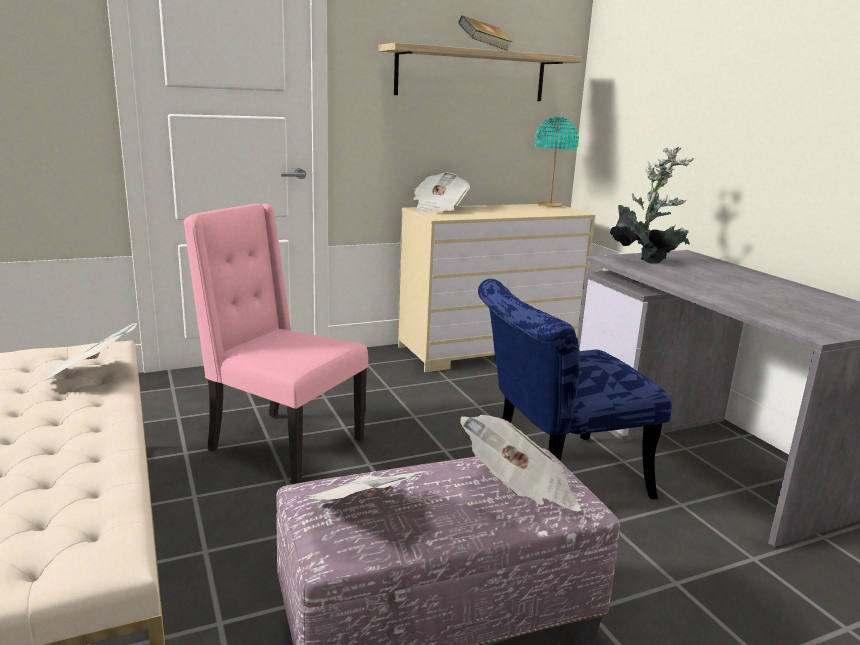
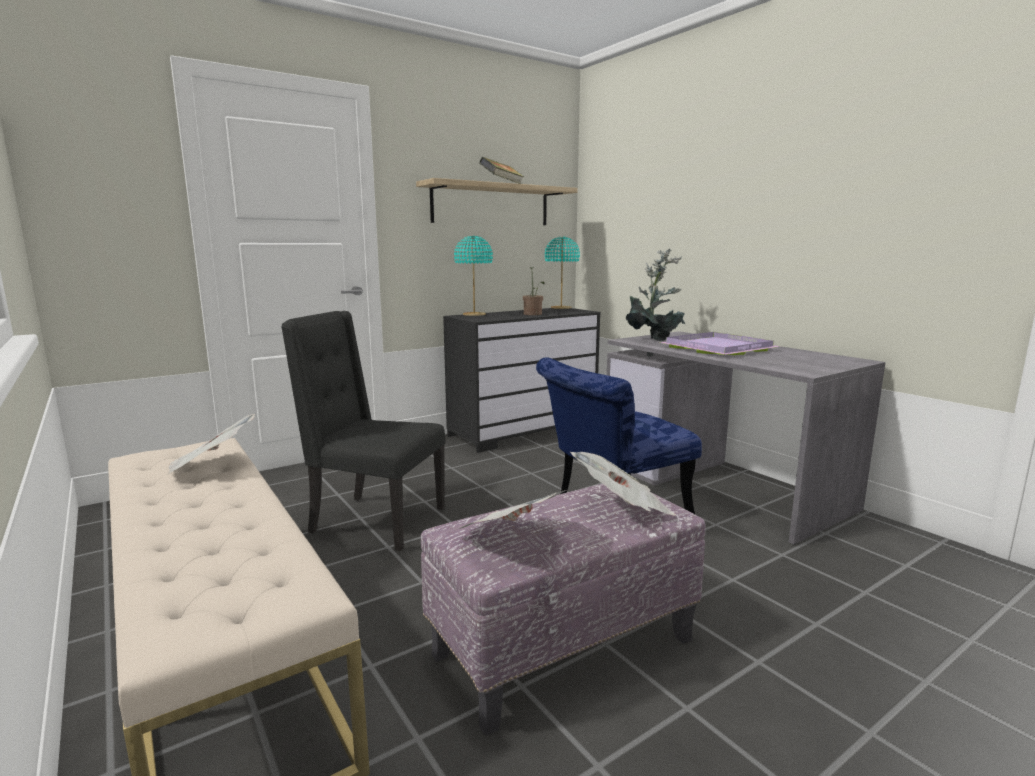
camera: 10 degrees left, 5 degrees down
pink chair [183,203,368,485] -> black chair [281,311,446,551]
beige dresser [398,204,596,372] -> black dresser [443,308,601,453]
newspaper [413,172,470,213] -> turquoise table lamp [454,236,493,316]
none -> potted plant [523,267,545,315]
none -> purple tray [659,332,781,355]

